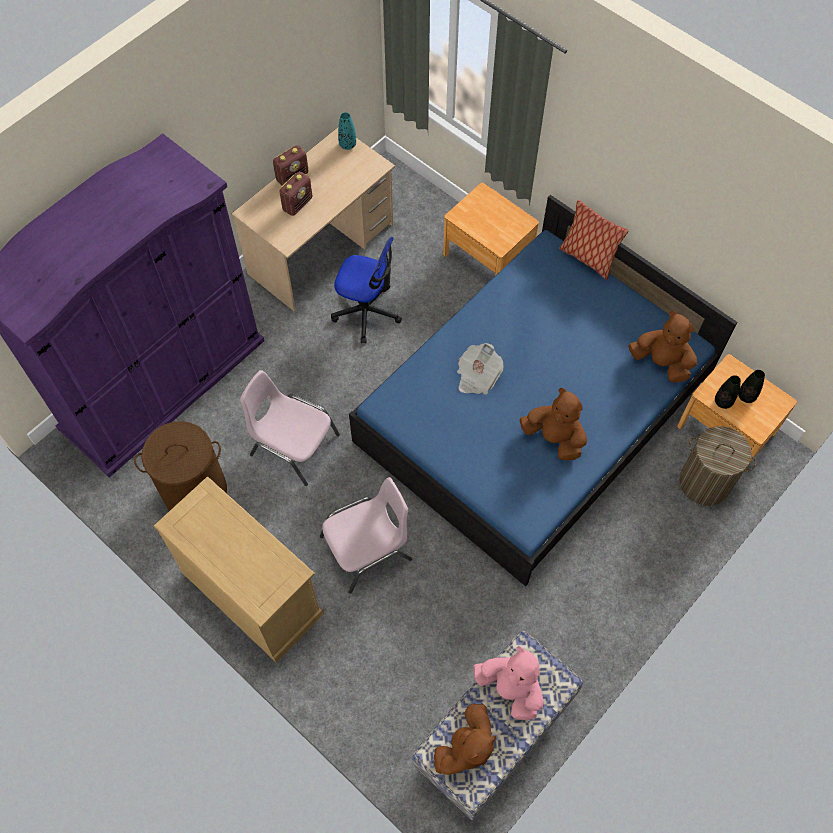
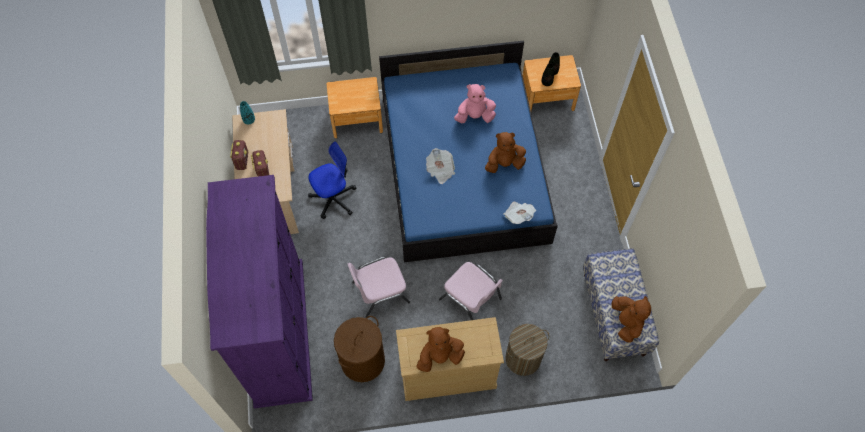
camera: 50 degrees left, 0 degrees up
pink chair [320,477,412,594] -> pink chair turned 120 degrees clockwise [439,262,503,320]
pink plush toy [473,646,544,720] -> pink plush toy moved to [454,84,496,123]
pillow [559,200,629,280] -> none
brown plush toy [628,311,697,383] -> brown plush toy moved to [416,327,465,372]
laundry basket [679,426,756,506] -> laundry basket moved to [505,324,549,376]
none -> newspaper [504,202,536,224]

